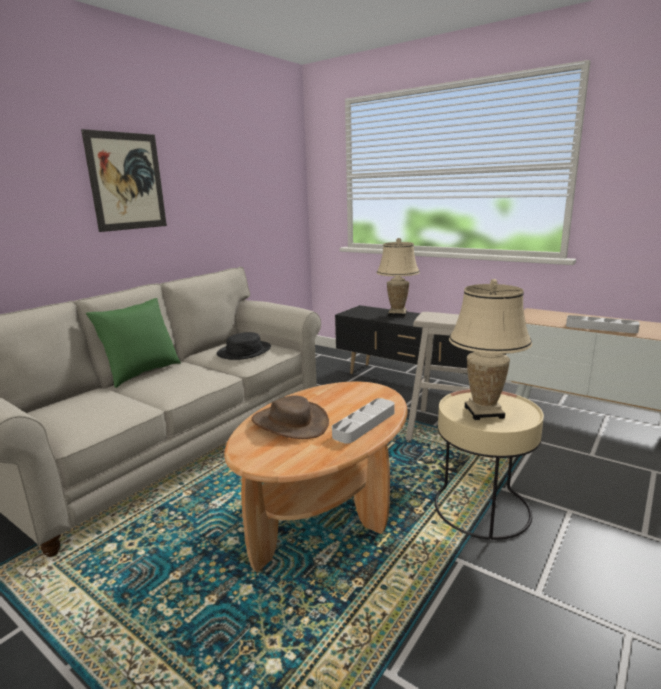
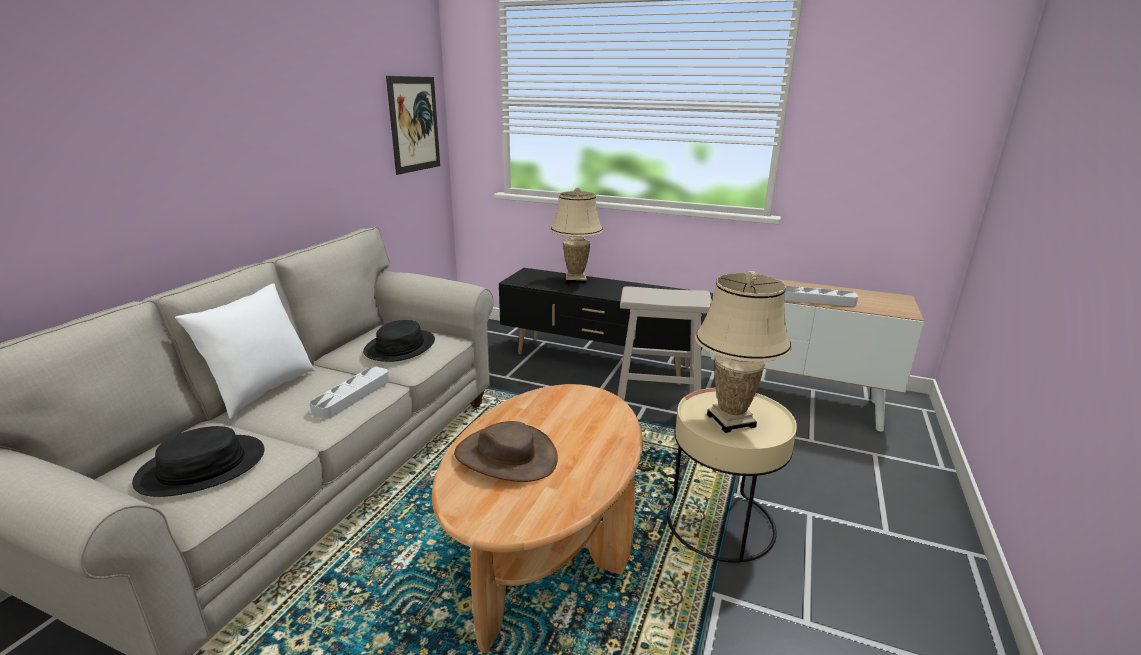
camera: 15 degrees left, 5 degrees up
picture [81,129,167,232] -> picture moved to [386,76,440,175]
green pillow [86,298,181,388] -> white pillow [175,284,315,419]
grey tray [332,398,395,444] -> grey tray moved to [309,367,389,419]
none -> black hat [132,426,264,497]

